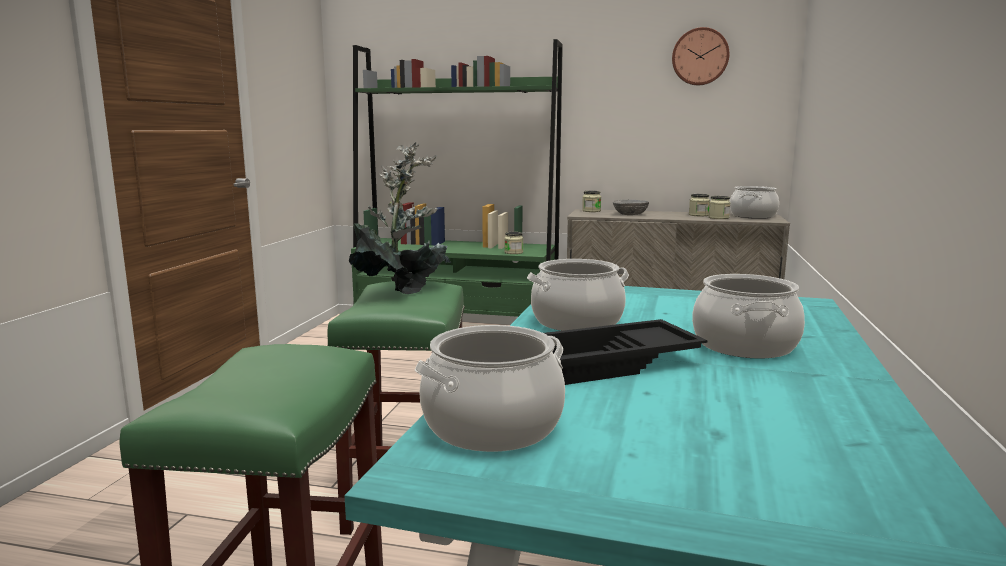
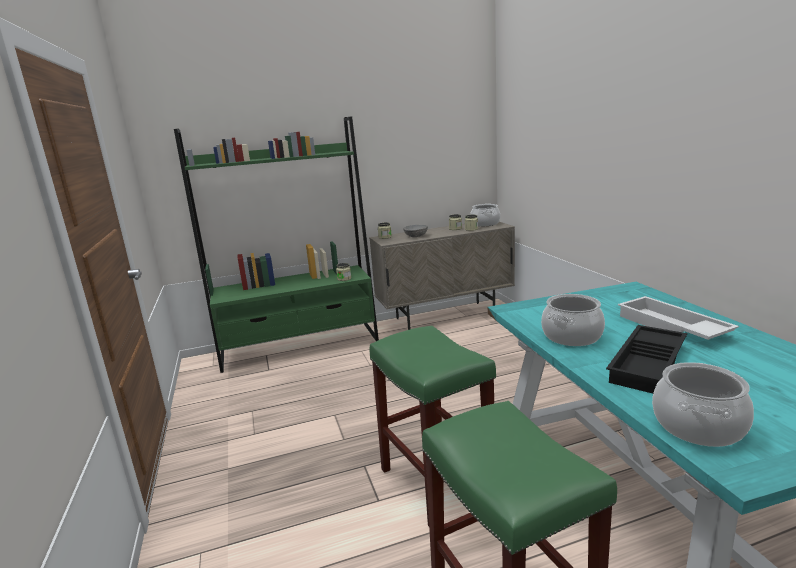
camera: 30 degrees left, 5 degrees up
potted plant [349,142,451,294] -> none
wall clock [672,27,729,85] -> none
cooking pot [692,274,805,358] -> white tray [618,296,739,340]

